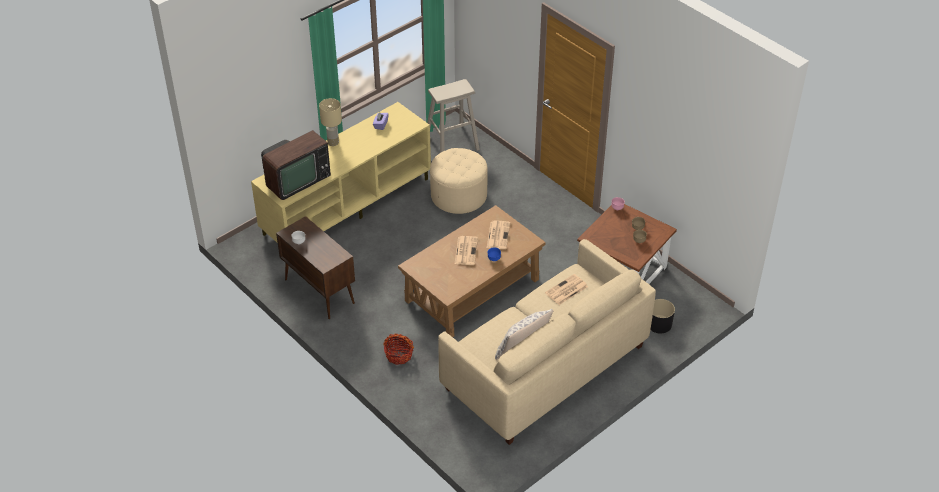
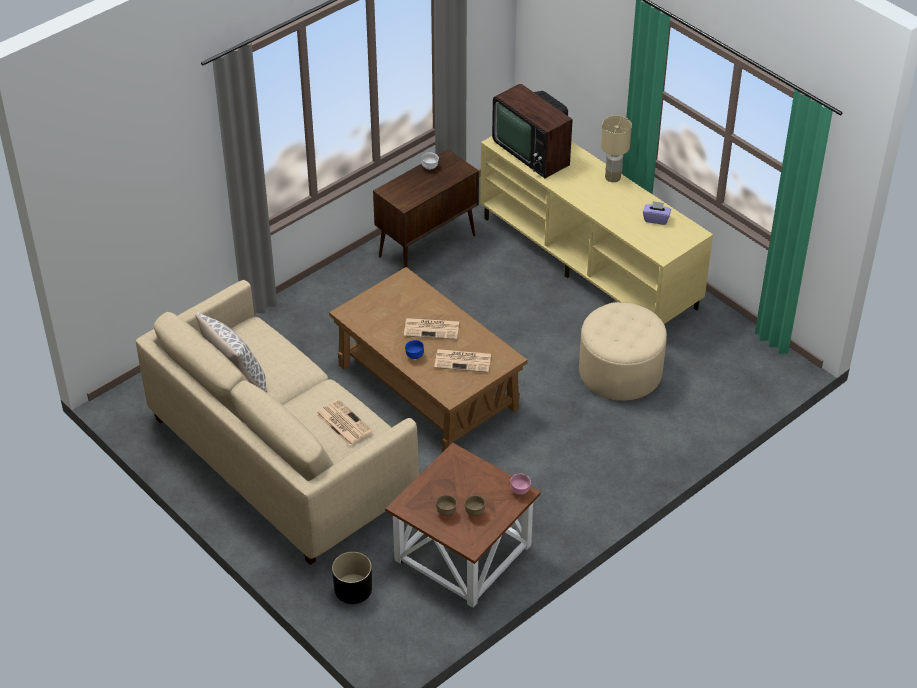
camera: 90 degrees right, 0 degrees up
basket [383,334,414,365] -> none
beige stool [427,79,480,153] -> none

